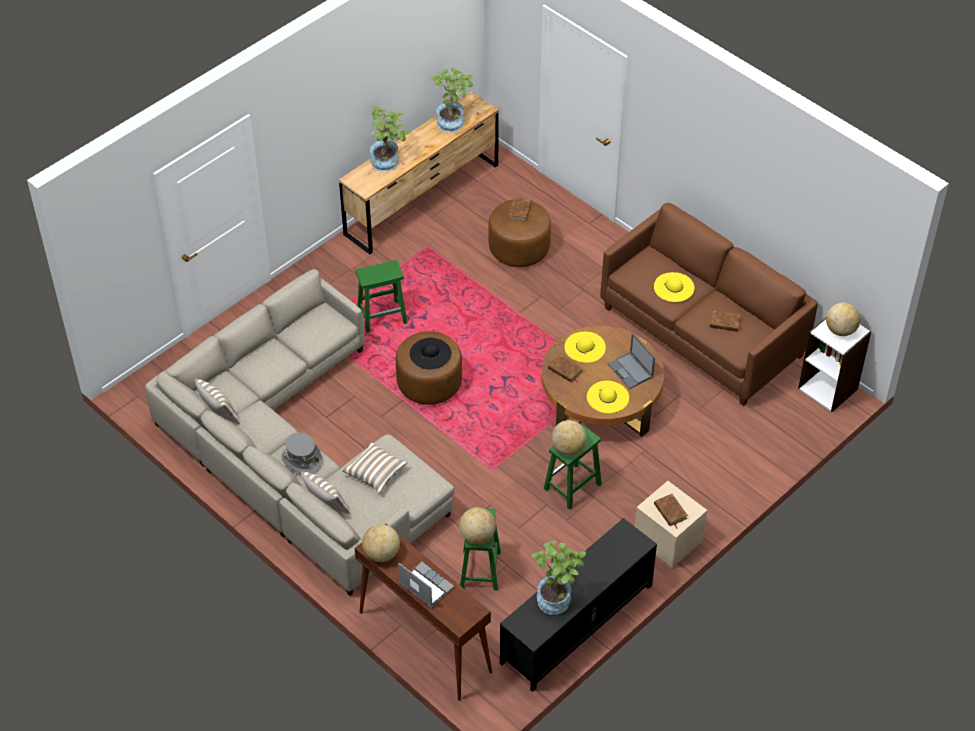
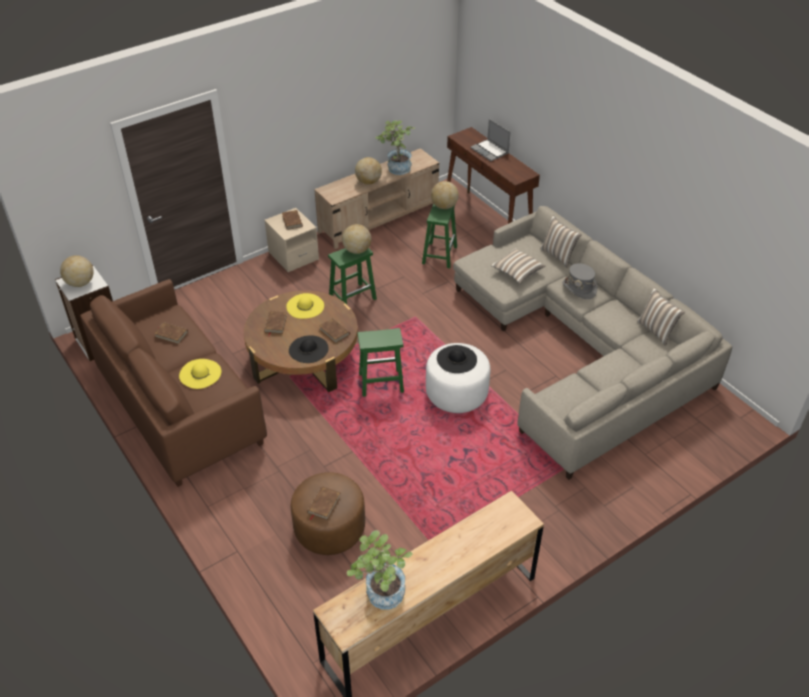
camera: 170 degrees left, 5 degrees down
green stool [355,260,407,333] -> green stool moved to [357,328,404,397]
globe [362,524,400,562] -> globe moved to [355,157,382,185]
potted plant [370,106,411,172] -> none
brown ottoman [395,331,462,405] -> white ottoman [426,343,490,413]
black tv stand [500,518,657,692] -> beige tv stand [314,148,439,249]
yellow hat [565,332,606,363] -> black hat [289,336,329,363]
laptop [607,333,655,389] -> brown book [264,311,287,336]

